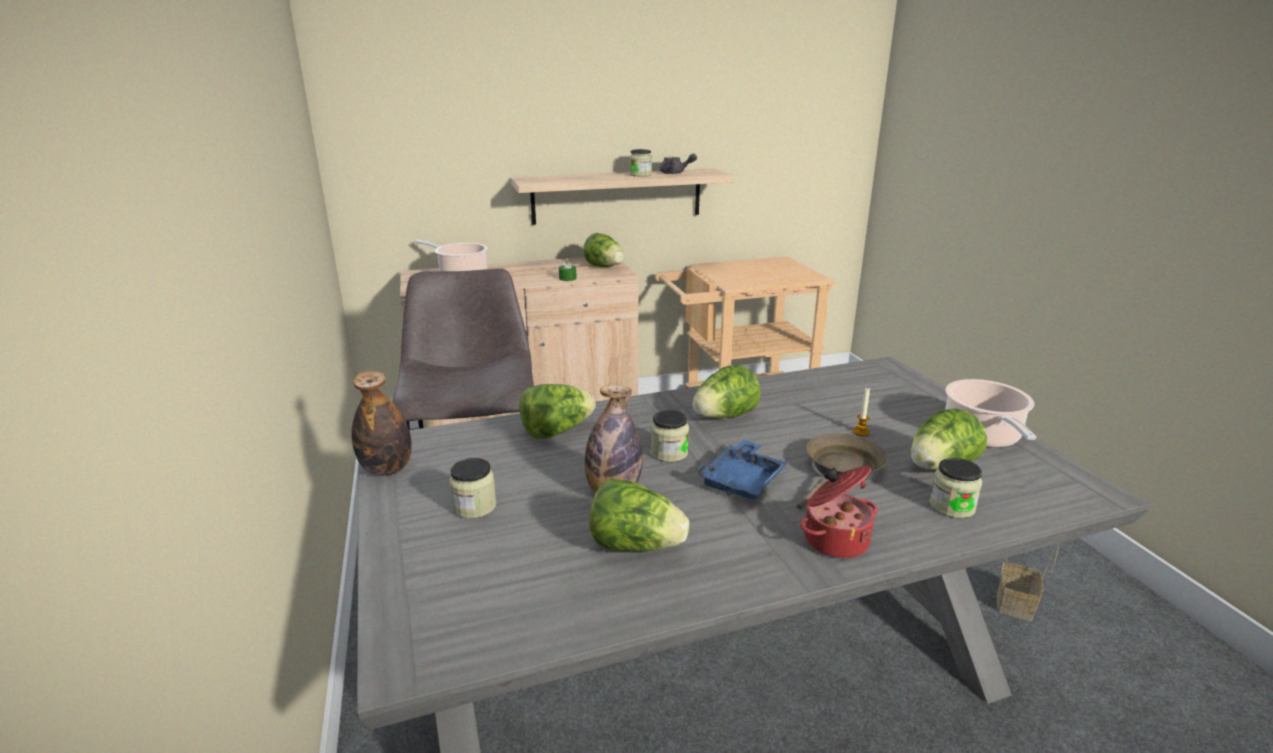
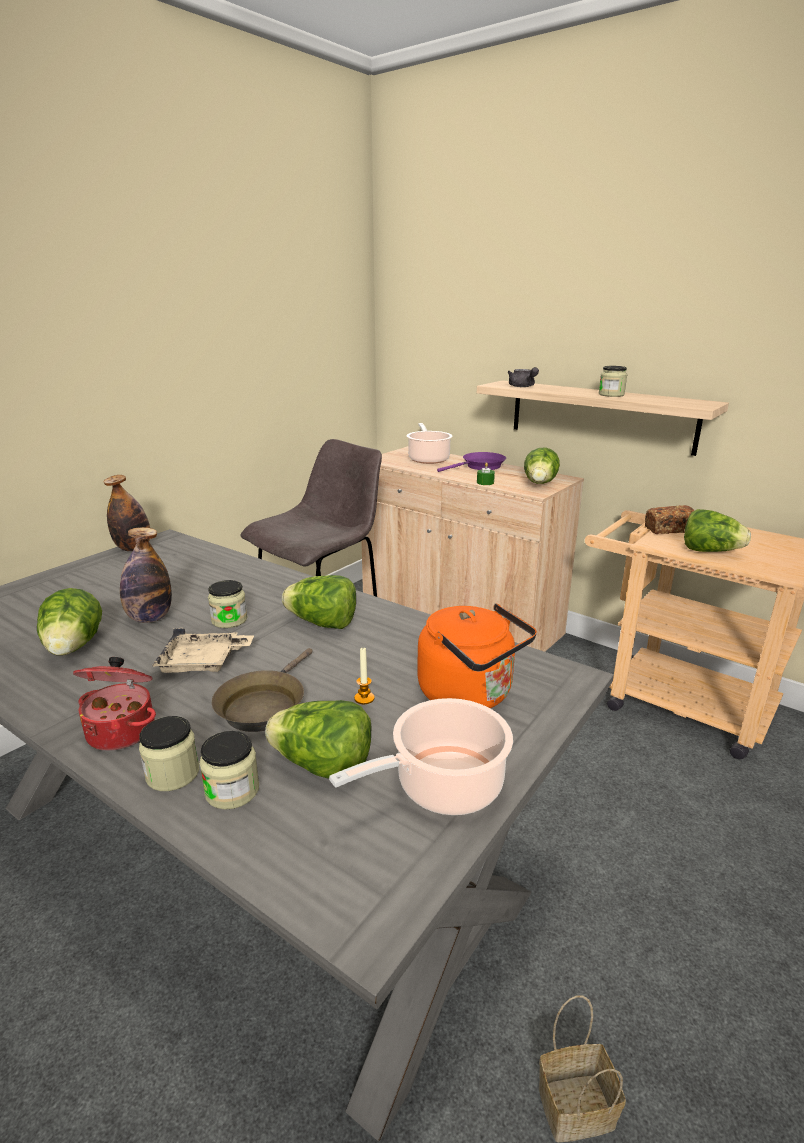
camera: 55 degrees right, 0 degrees up
jar [449,458,497,519] -> jar moved to [139,716,199,791]
lettuce [519,384,596,439] -> lettuce moved to [684,509,751,552]
grey teapot [660,154,697,174] -> grey teapot moved to [507,367,539,387]
blue tray [698,440,787,500] -> beige tray [152,628,254,673]
brown frying pan [797,433,888,510] -> brown frying pan turned 105 degrees clockwise [212,648,313,732]
none -> orange kettle [417,603,537,708]
none -> purple frying pan [437,452,506,472]
none -> bread [645,505,694,534]

